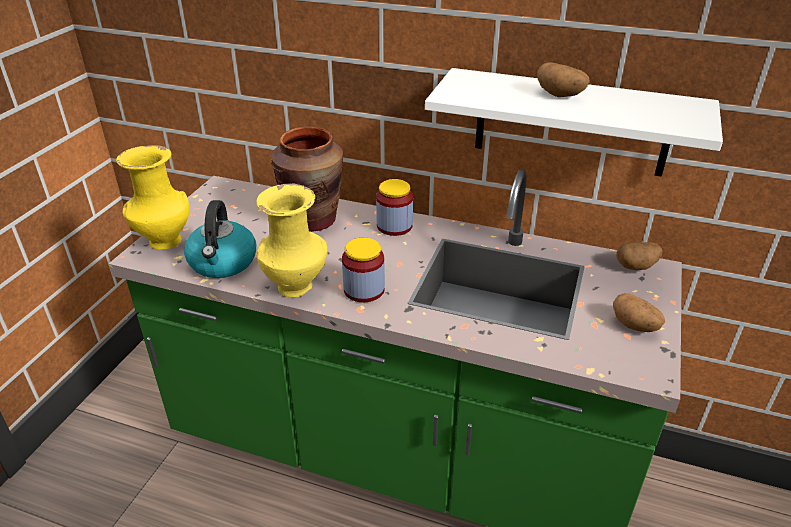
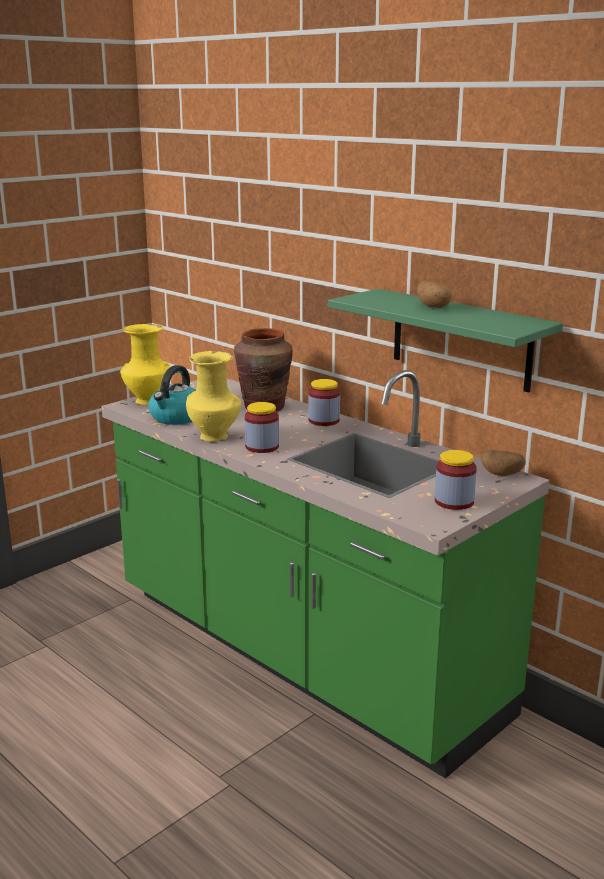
camera: 25 degrees right, 15 degrees down
white shelf [425,68,723,177] -> green shelf [328,289,563,392]
potato [613,293,665,332] -> jar [435,450,477,510]

